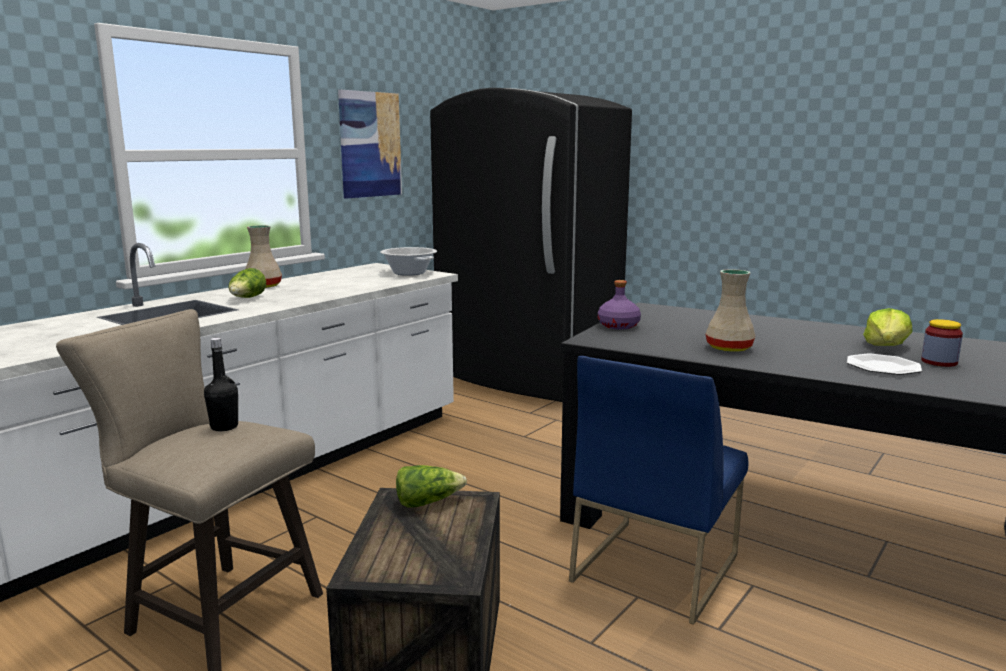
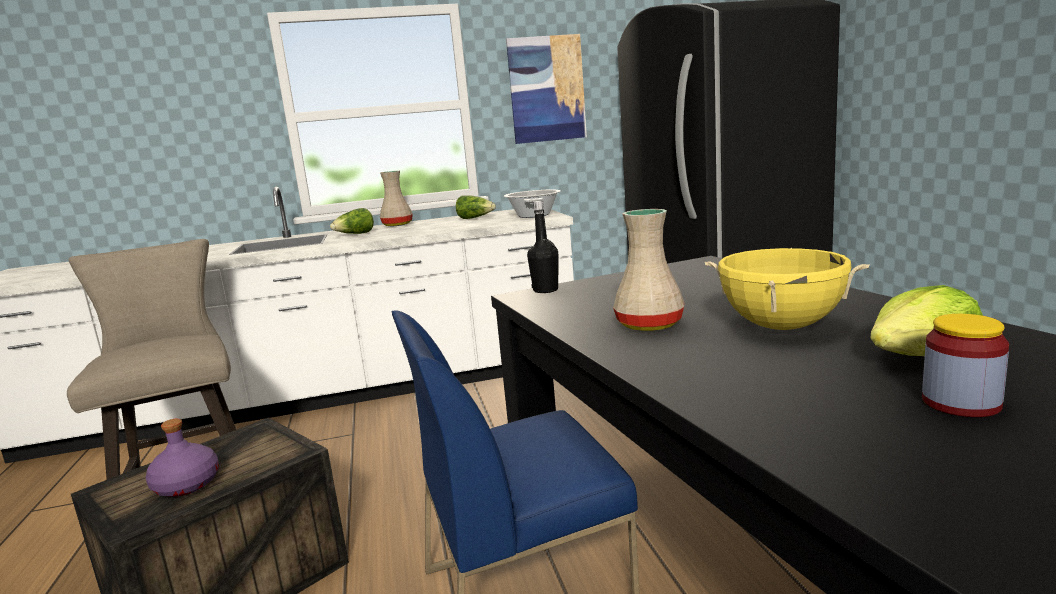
camera: 40 degrees right, 0 degrees up
black bottle [204,337,238,431] -> black bottle moved to [527,201,558,293]
lettuce [396,465,467,507] -> lettuce moved to [456,195,496,219]
purple bottle [598,280,641,329] -> purple bottle moved to [146,419,219,497]
plate [847,353,922,375] -> none
none -> yellow cooking pot [705,248,869,330]

